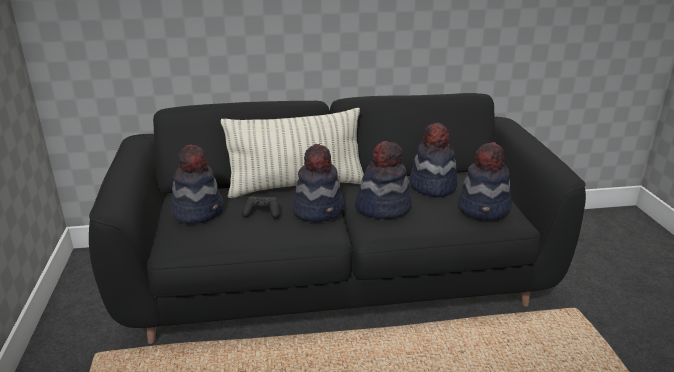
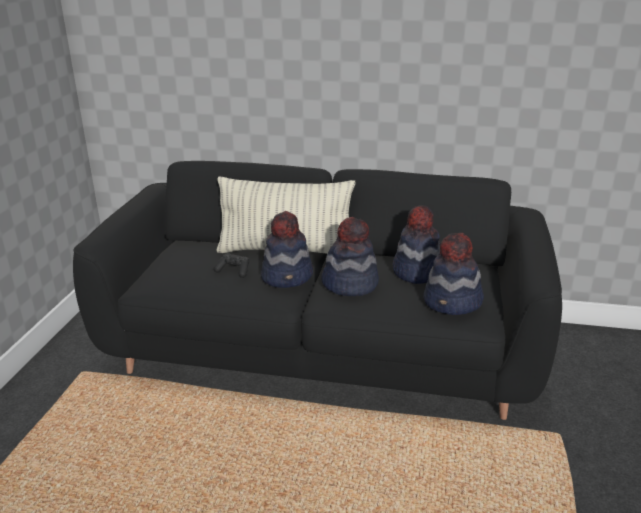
camera: 20 degrees right, 0 degrees up
hat [171,145,224,224] -> none

